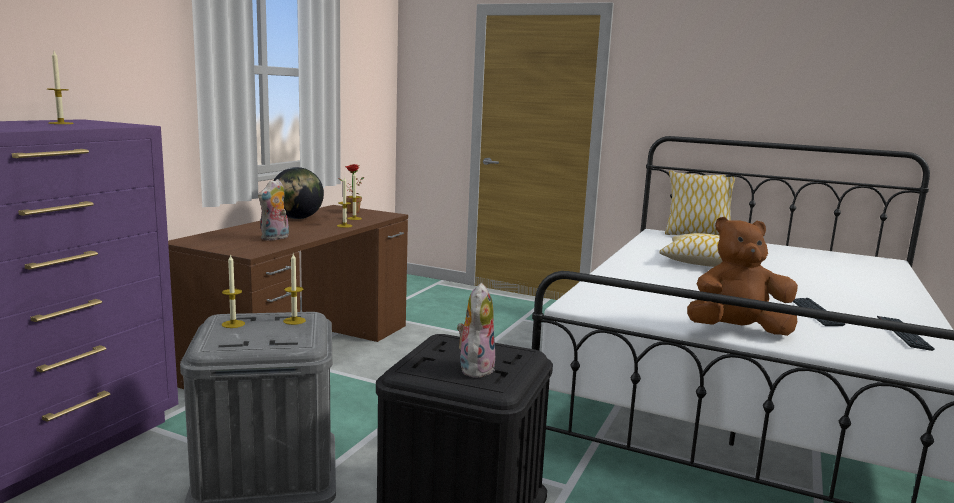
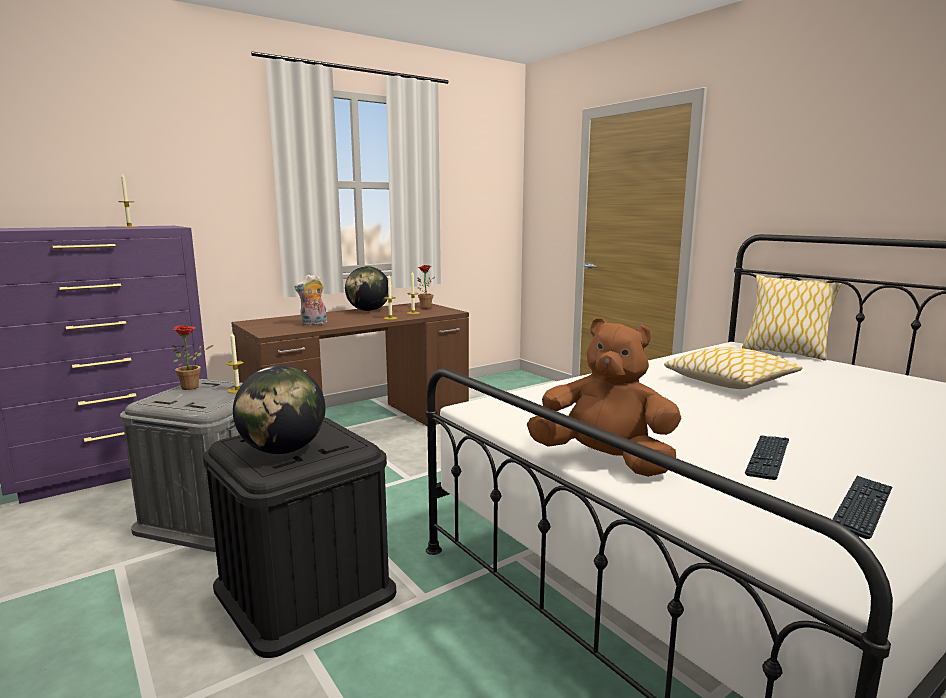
camera: 30 degrees right, 0 degrees up
candle [222,254,245,328] -> potted plant [172,325,213,390]
plush toy [457,283,495,378] -> globe [233,366,326,454]

